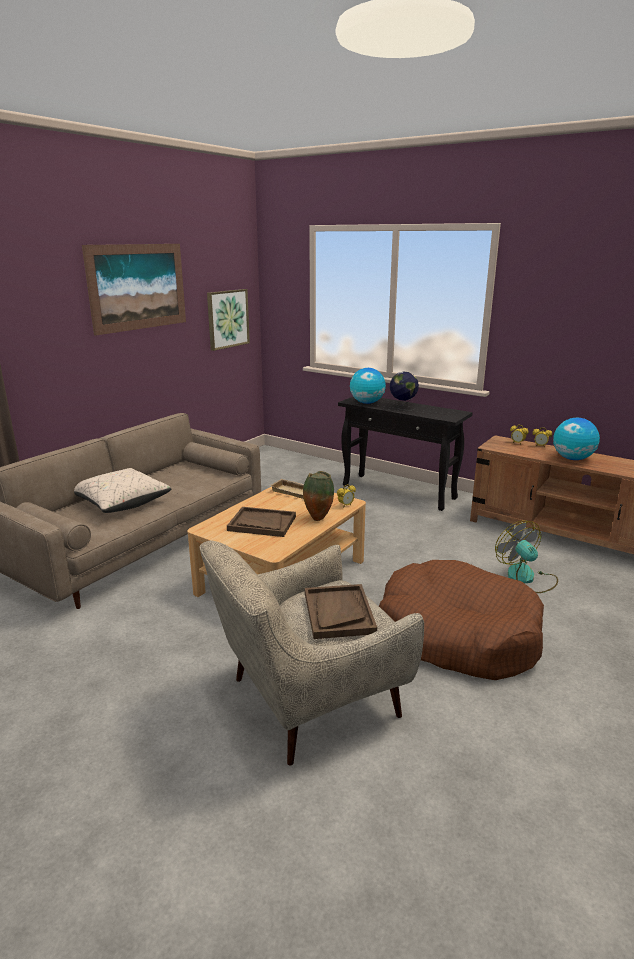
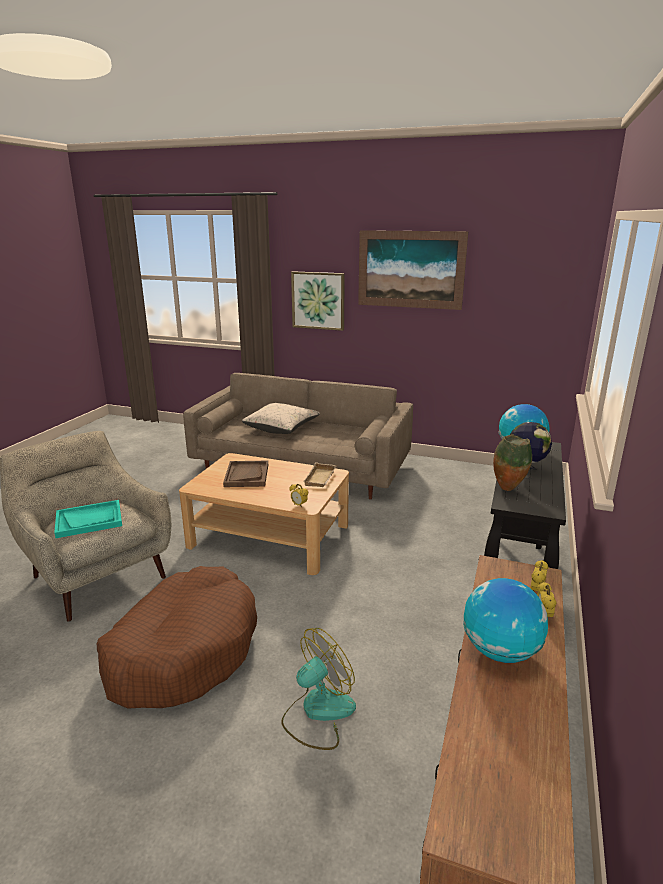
camera: 75 degrees right, 0 degrees up
picture [207,289,250,351] -> picture moved to [291,271,345,331]
vase [303,471,334,521] -> vase moved to [493,435,532,491]
brown tray [305,584,377,639] -> turquoise tray [54,500,122,538]

